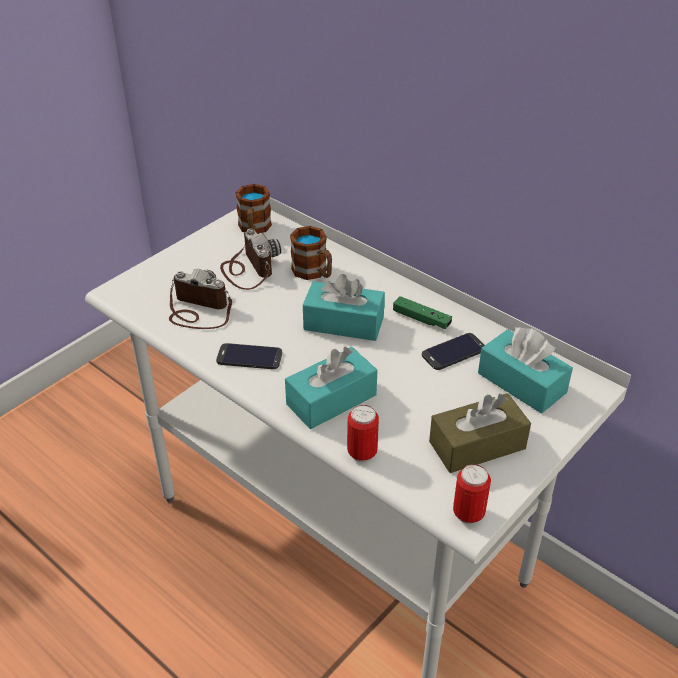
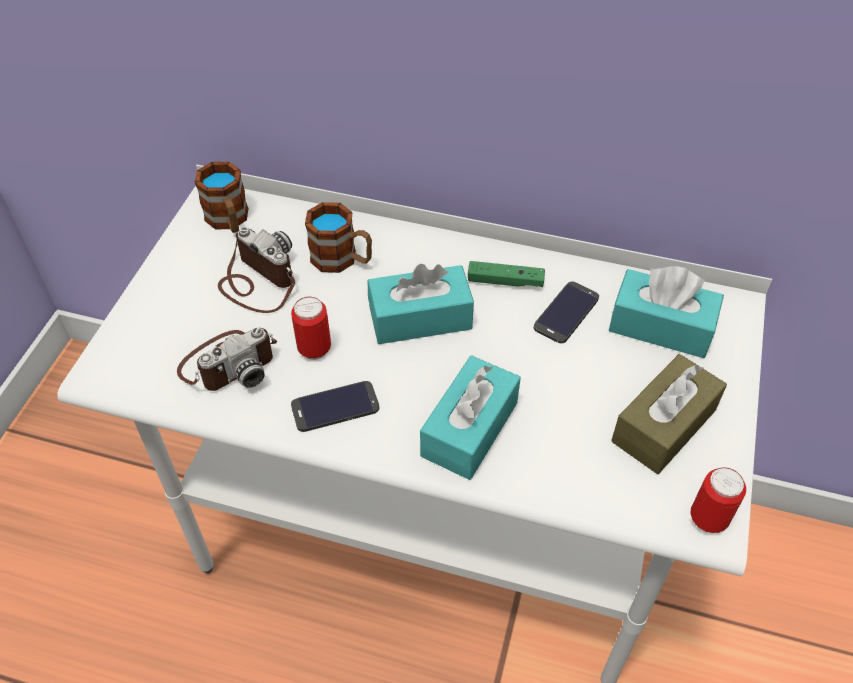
camera: 25 degrees left, 10 degrees up
camera [169,269,232,329] -> camera turned 150 degrees clockwise [177,327,277,391]
can [347,405,379,462] -> can moved to [291,297,331,360]

